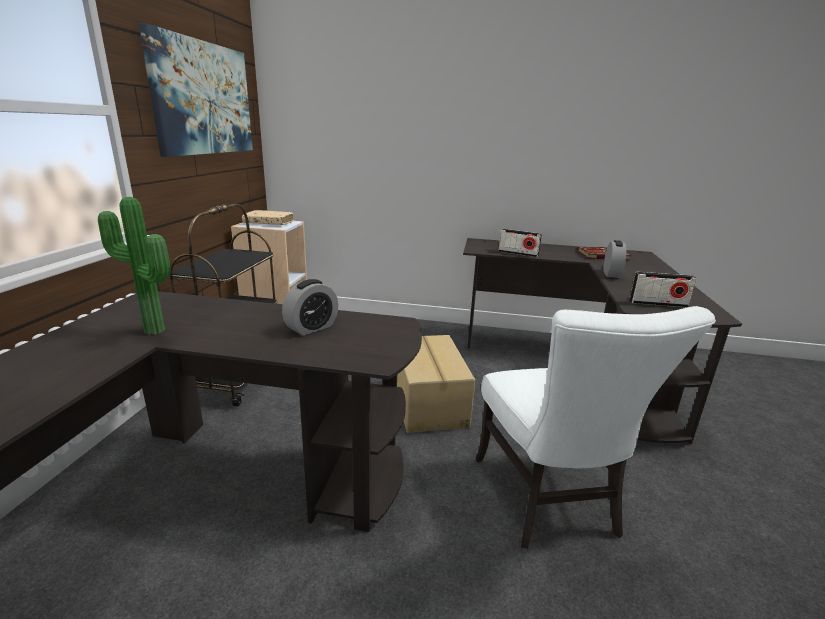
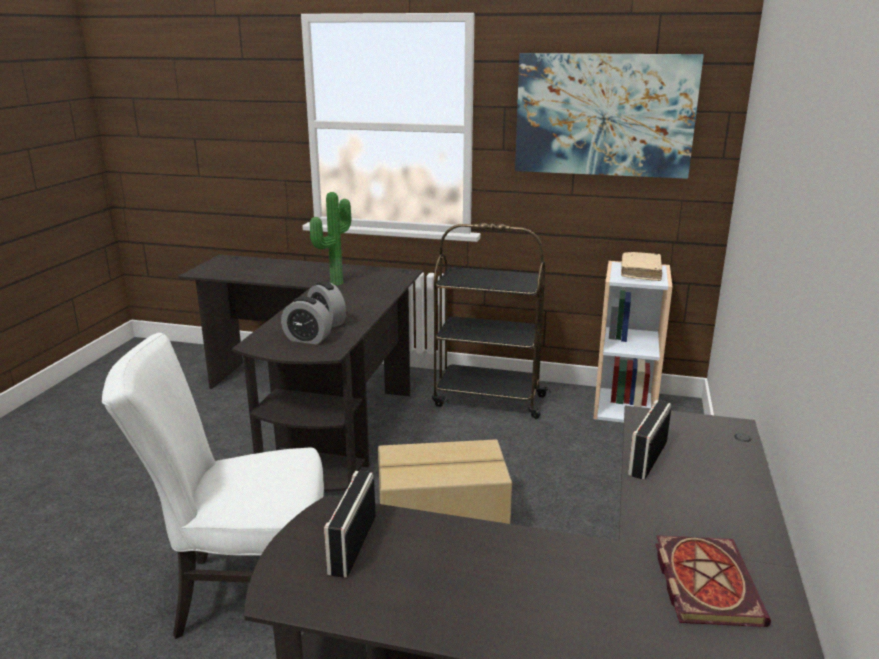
camera: 95 degrees right, 0 degrees up
alarm clock [603,240,627,278] -> alarm clock moved to [281,297,332,344]

